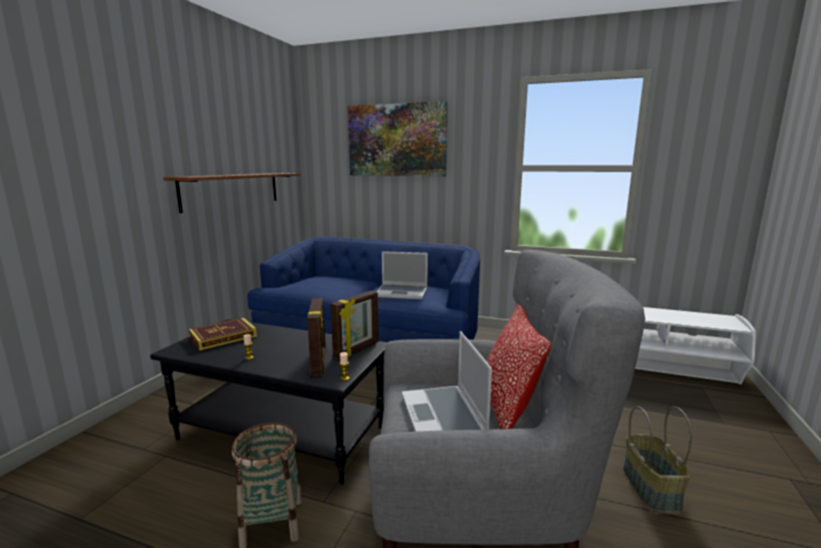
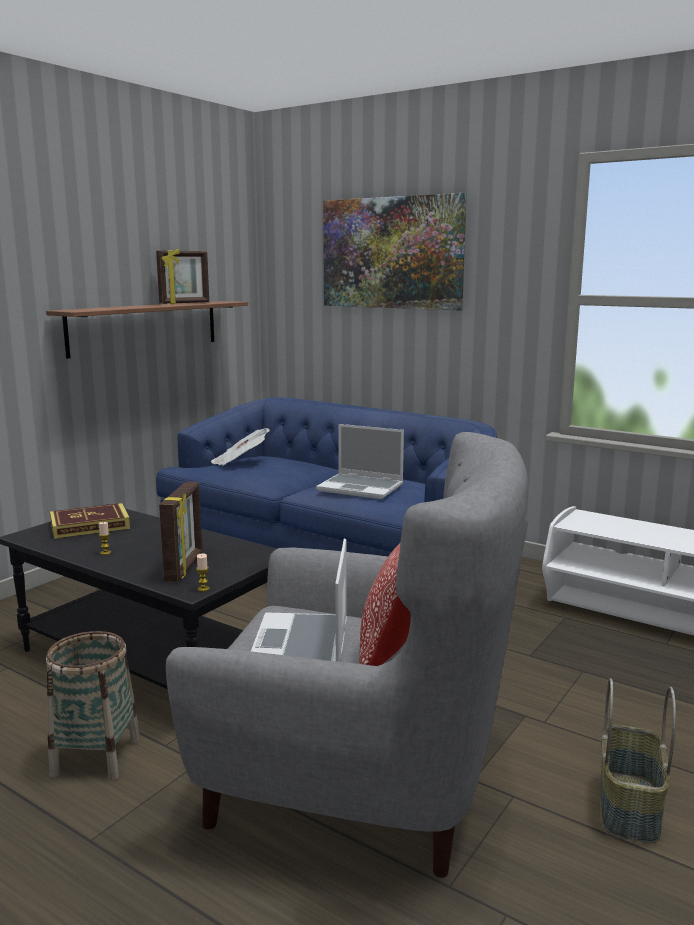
camera: 15 degrees right, 0 degrees up
picture frame [330,290,379,360] -> picture frame moved to [156,248,209,304]
none -> newspaper [211,428,270,466]

